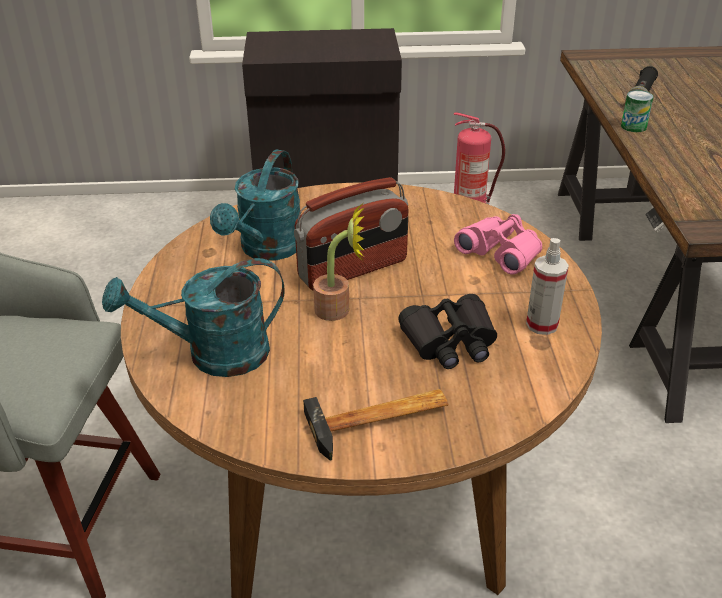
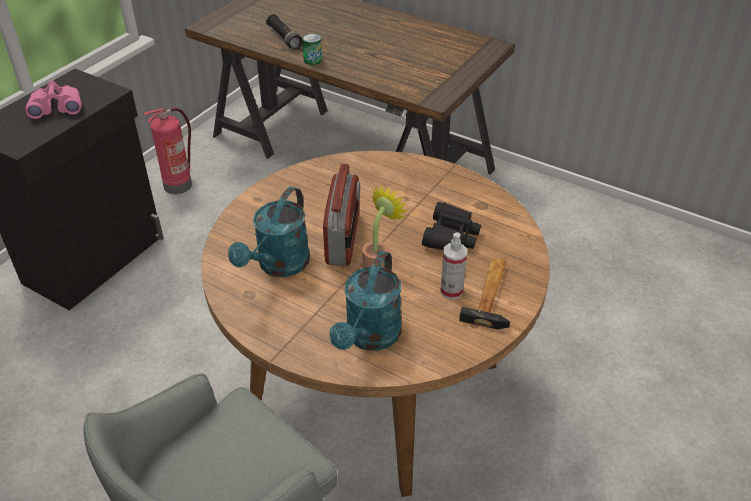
camera: 55 degrees left, 5 degrees up
turquoise watering can [210,150,300,261] -> turquoise watering can turned 60 degrees clockwise [228,187,310,277]
pink binoculars [454,214,542,275] -> pink binoculars moved to [25,81,82,119]
spray bottle [526,238,569,335] -> spray bottle moved to [440,232,467,299]

